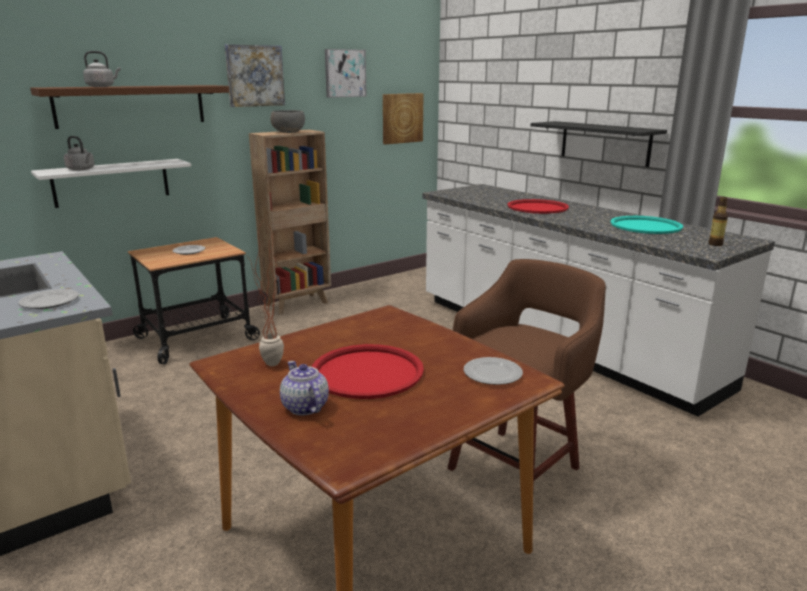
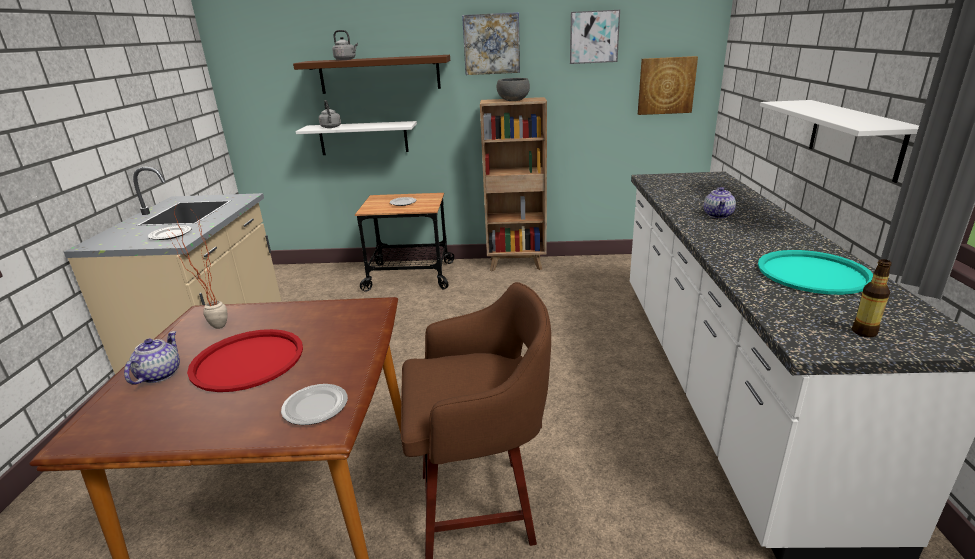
camera: 40 degrees right, 5 degrees up
red tray [507,199,569,214] -> teapot [704,187,736,218]
black shelf [531,121,667,167] -> white shelf [760,100,919,183]

